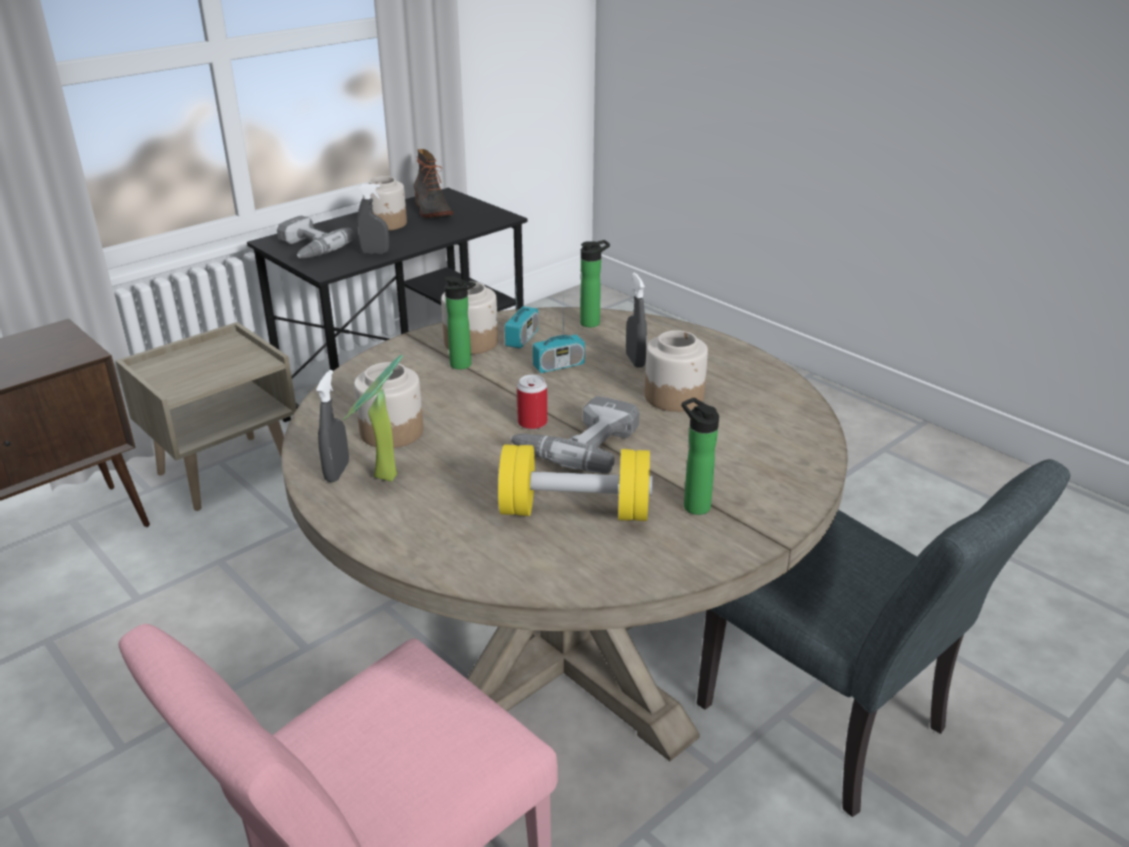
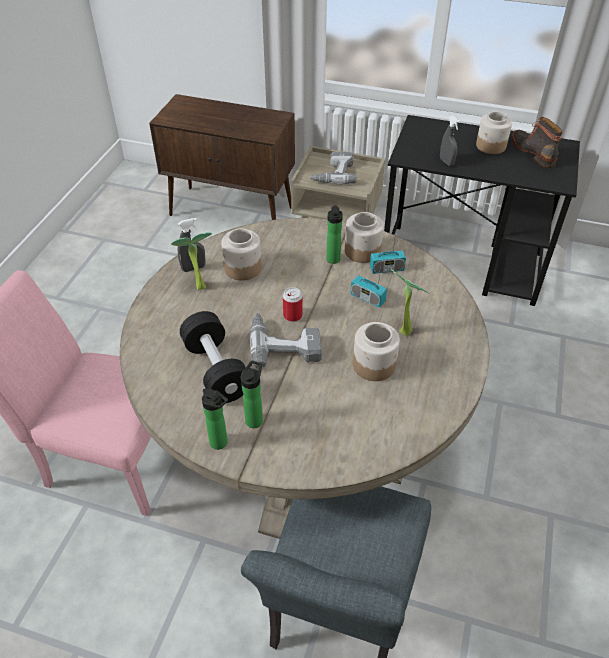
camera: 60 degrees right, 15 degrees up
power drill [277,215,354,258] -> power drill moved to [310,152,357,184]
boot [414,149,453,218] -> boot turned 120 degrees clockwise [512,117,563,168]
yellow dumbbell [498,445,653,521] -> black dumbbell [180,311,246,403]
bottle [580,240,610,327] -> bottle moved to [202,389,228,450]
grey spray bottle [626,272,647,368] -> potted plant [392,270,428,336]

